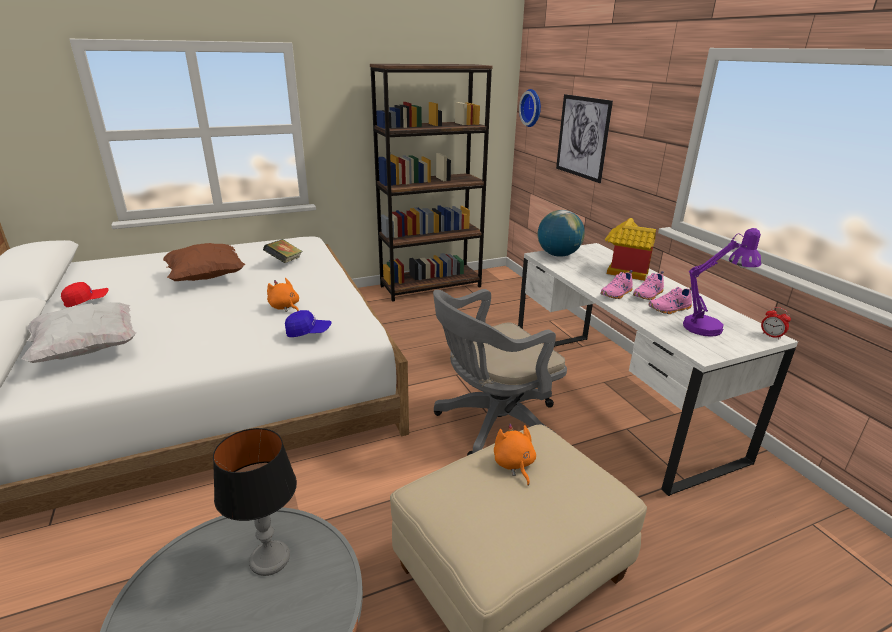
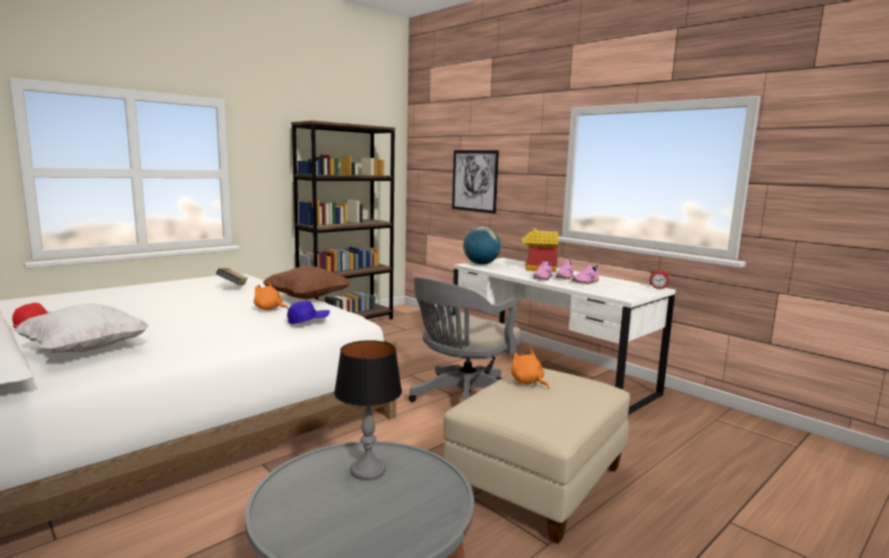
camera: 20 degrees left, 15 degrees down
brown pillow [163,243,245,281] -> brown pillow moved to [262,266,351,299]
wall clock [519,89,541,127] -> none
purple table lamp [683,228,761,337] -> none

